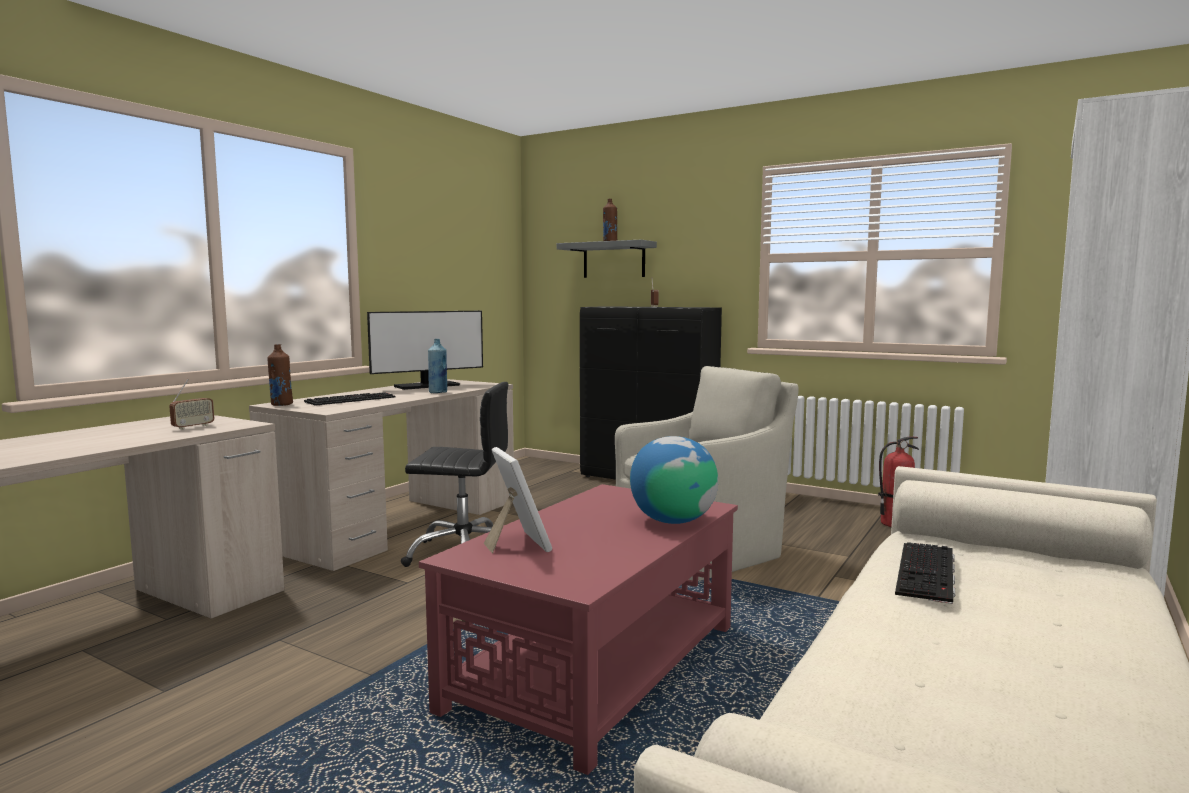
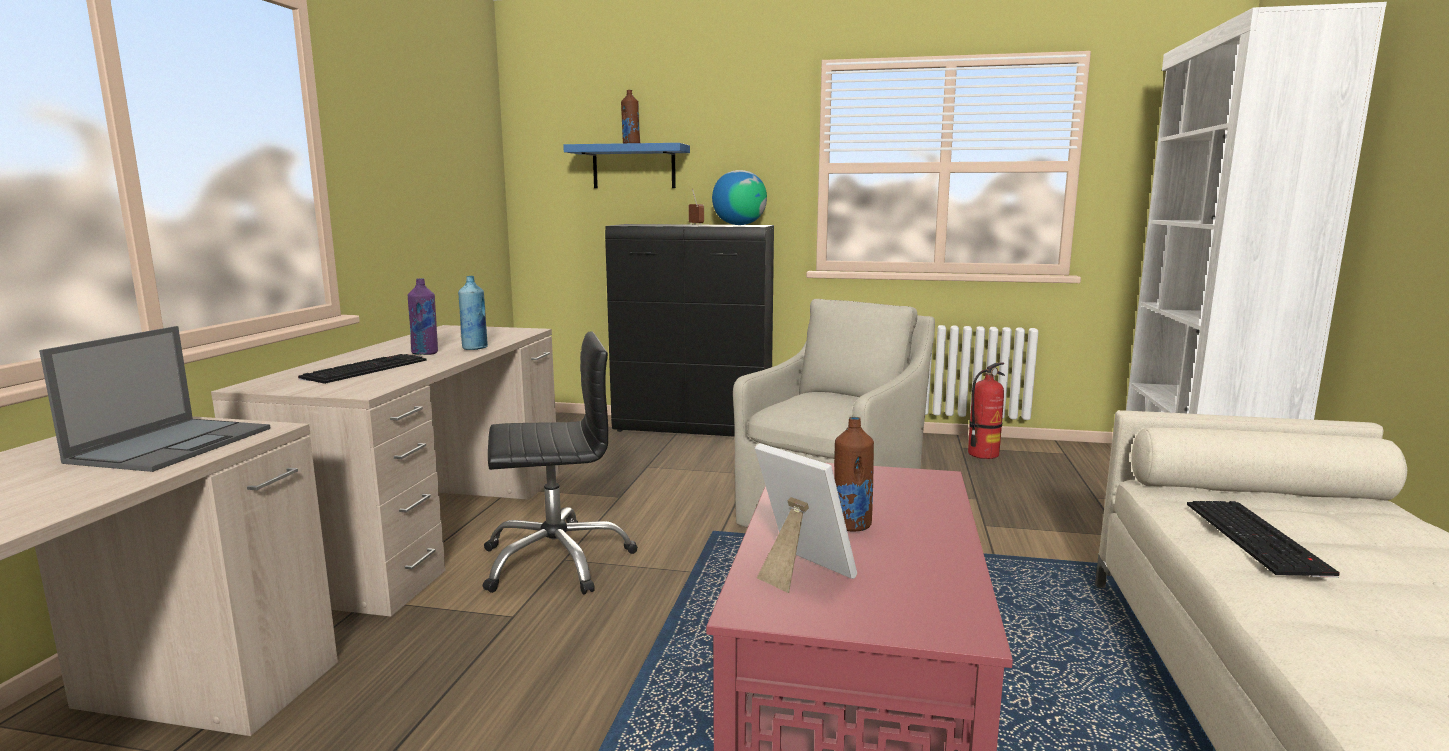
camera: 20 degrees left, 5 degrees up
radio [169,379,215,430] -> laptop [39,326,270,472]
brown bottle [267,344,293,406] -> brown bottle moved to [834,417,874,532]
monitor [367,311,483,390] -> none
grey shelf [557,240,657,278] -> blue shelf [563,143,690,188]
globe [630,436,718,524] -> globe moved to [712,170,767,225]
none -> purple bottle [408,278,438,355]

